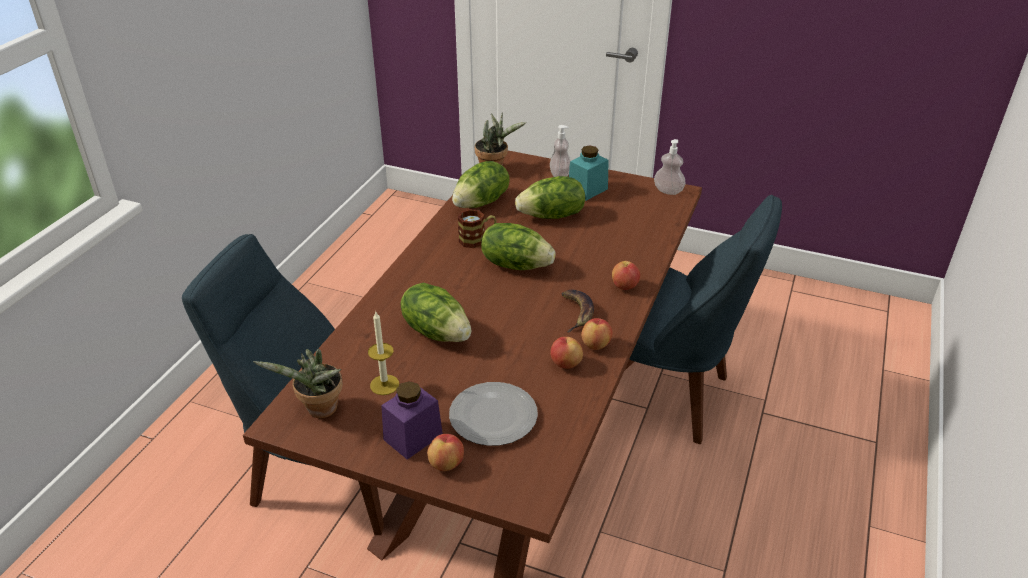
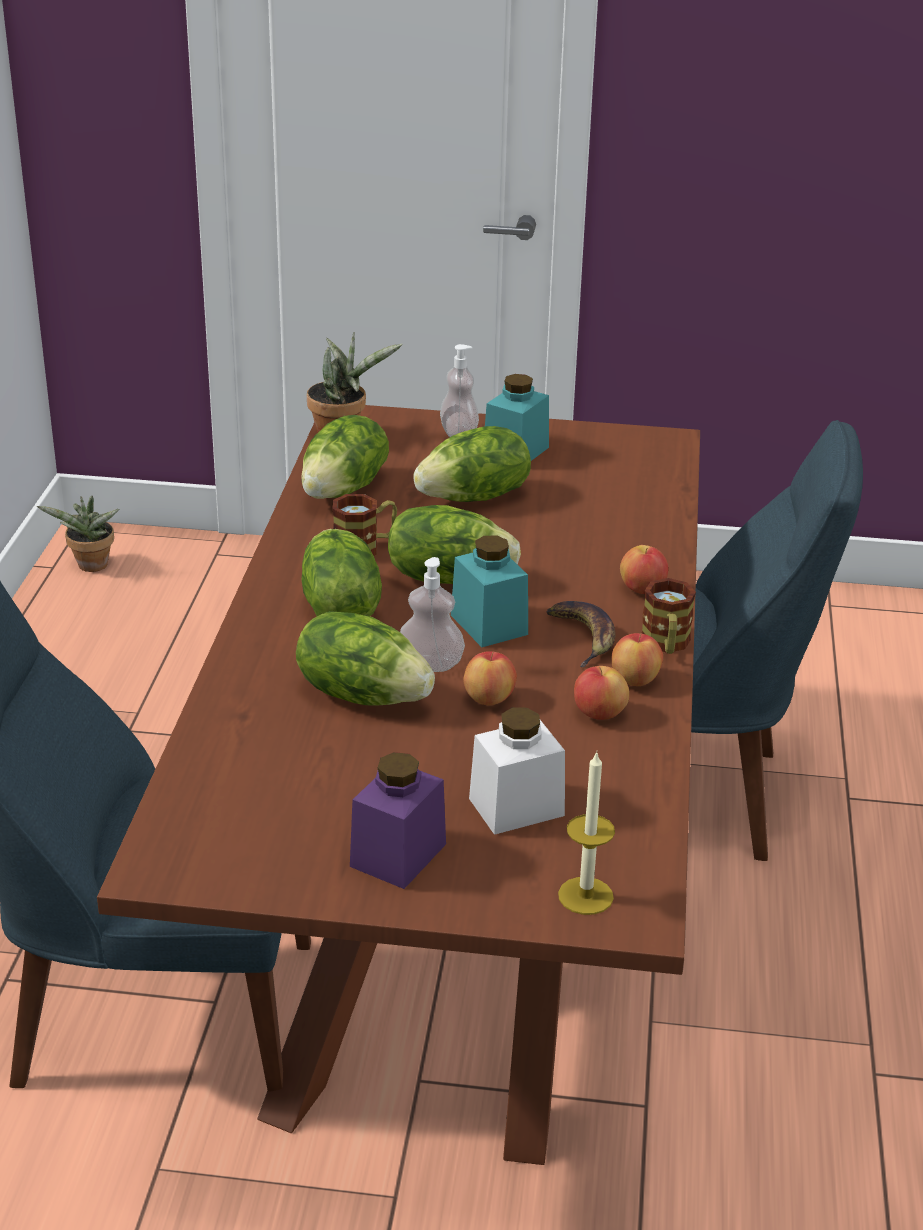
camera: 15 degrees left, 5 degrees down
potted plant [253,349,343,418] -> potted plant moved to [37,495,119,572]
candle [368,312,399,395] -> candle moved to [558,751,615,915]
apple [427,434,464,471] -> apple moved to [463,651,517,706]
plate [449,382,538,446] -> white jar [469,708,565,835]
soap dispenser [654,139,686,195] -> soap dispenser moved to [400,557,465,672]
none -> lettuce [301,529,382,616]
none -> turquoise jar [451,535,528,647]
none -> mug [642,578,696,654]

